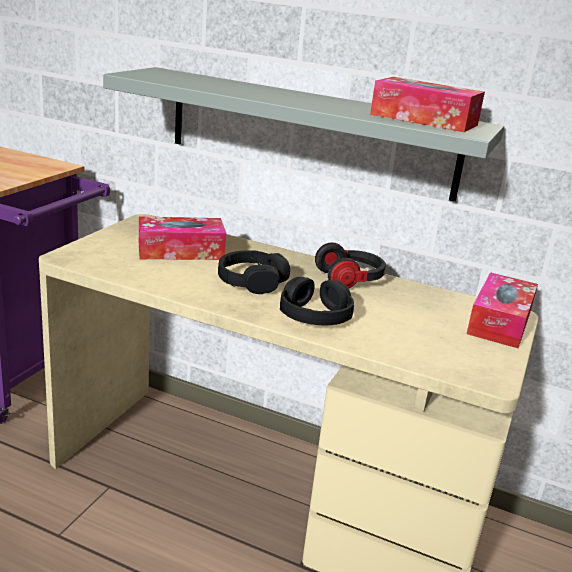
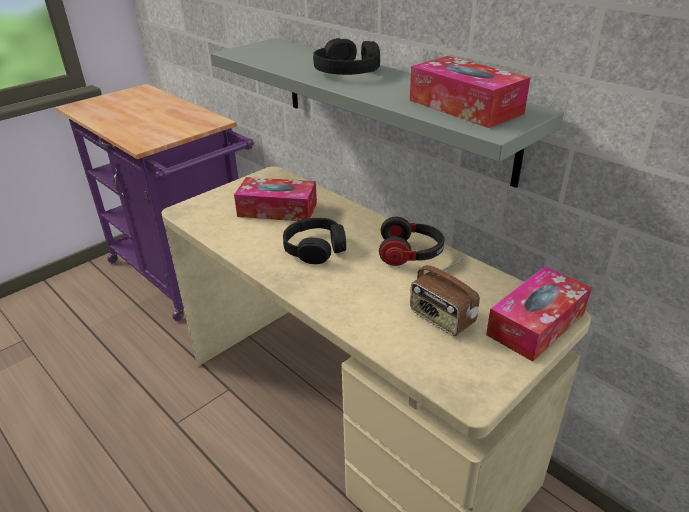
camera: 25 degrees right, 10 degrees up
black headphones [280,277,354,325] -> black headphones moved to [313,38,380,75]
none -> radio [410,258,480,336]

